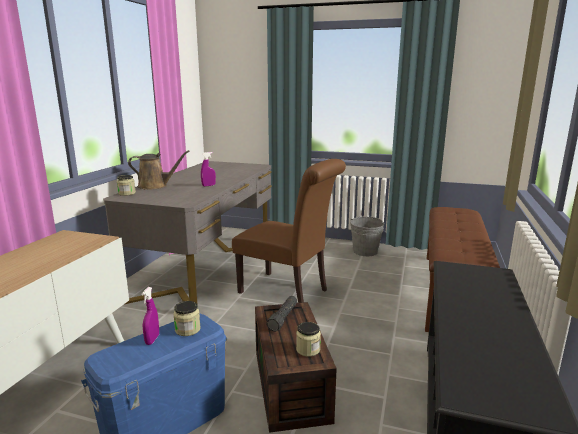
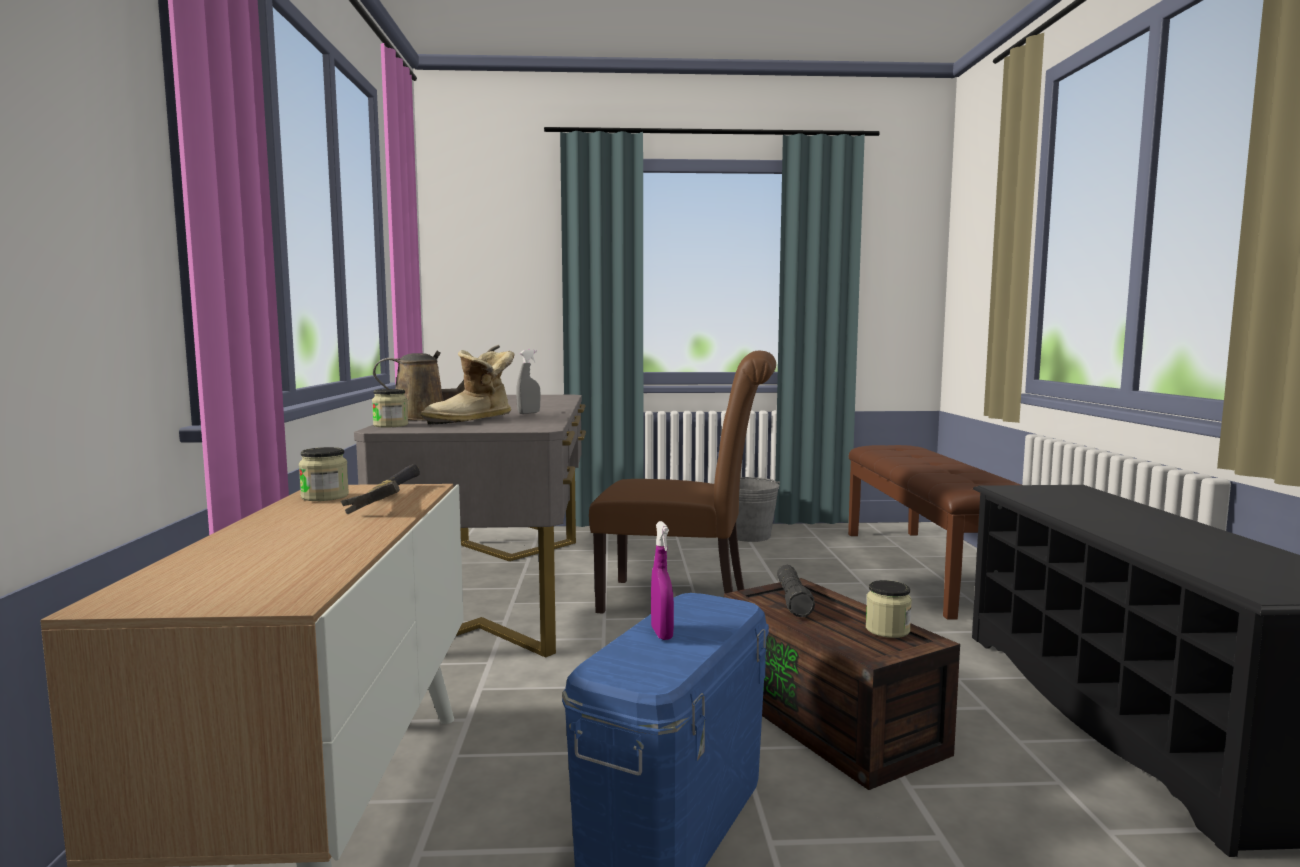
camera: 20 degrees left, 10 degrees down
jar [173,301,201,336] -> jar moved to [299,447,349,501]
purple spray bottle [201,152,216,187] -> grey spray bottle [516,350,541,414]
none -> hammer [341,464,420,514]
none -> boot [421,350,515,425]

